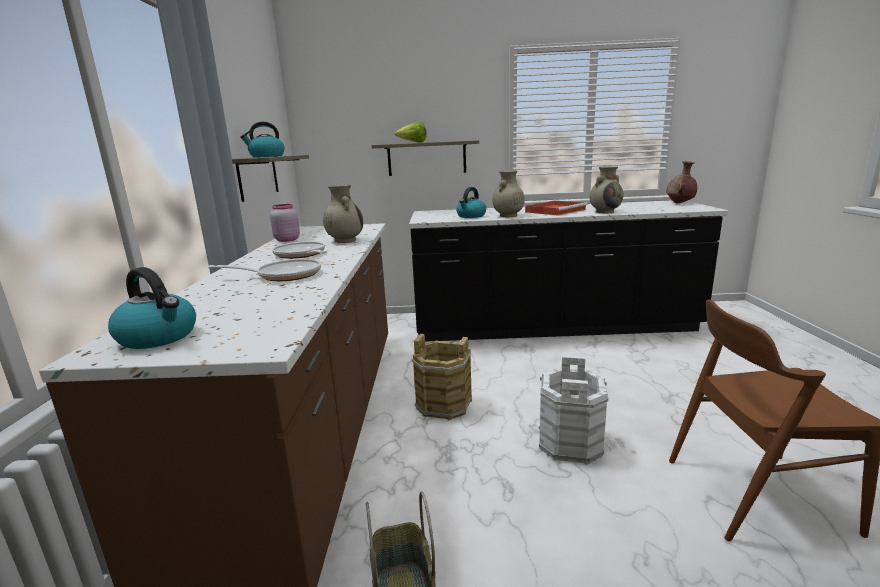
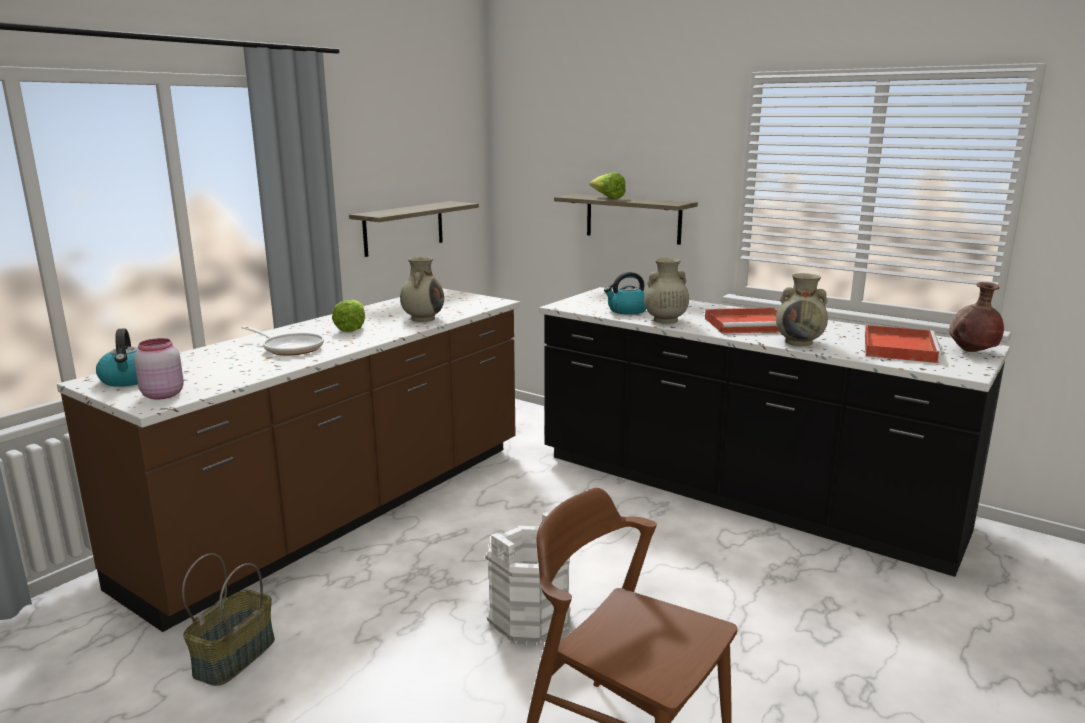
camera: 35 degrees right, 0 degrees up
kettle [240,122,285,157] -> none
pink jar [270,204,300,242] -> pink jar moved to [134,338,184,400]
frying pan [272,241,326,259] -> lettuce [332,300,365,332]
brown bucket [412,334,472,420] -> none
none -> red tray [865,325,942,363]

